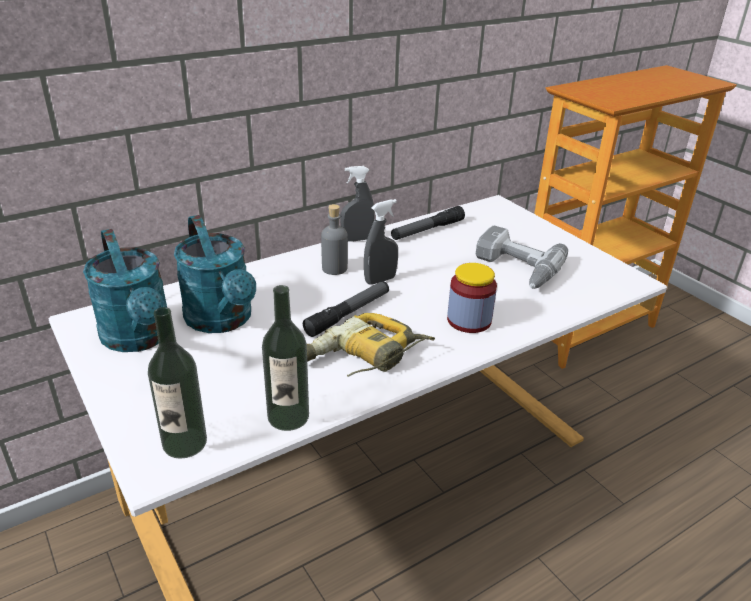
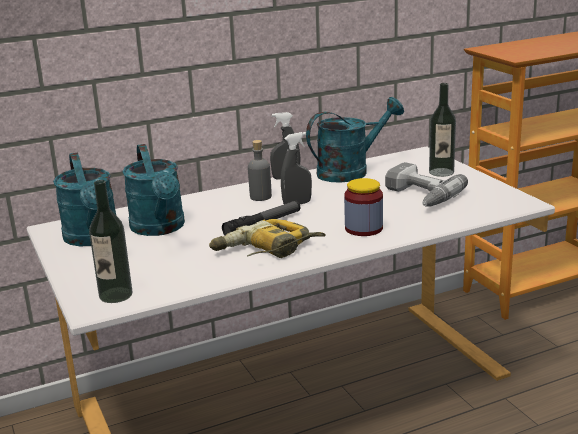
camera: 10 degrees right, 10 degrees down
bottle [262,285,309,431] -> bottle moved to [429,83,456,177]
flashlight [391,206,465,240] -> turquoise watering can [306,97,404,183]

